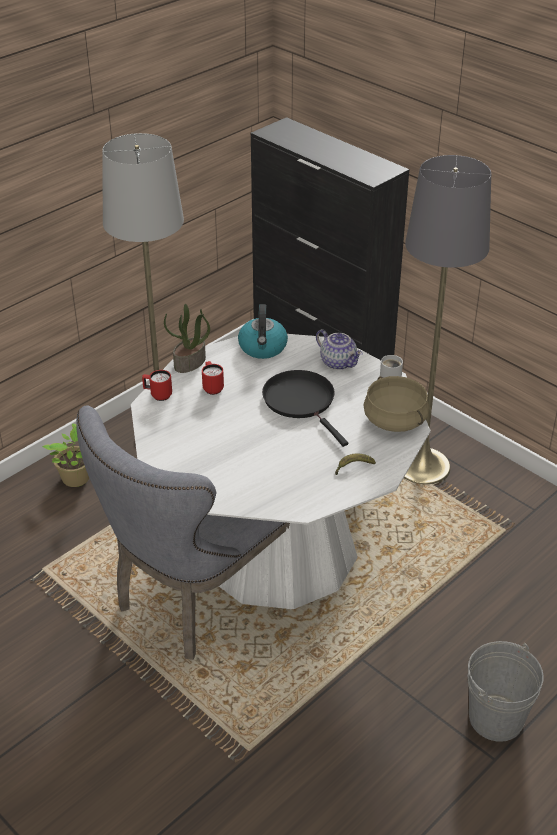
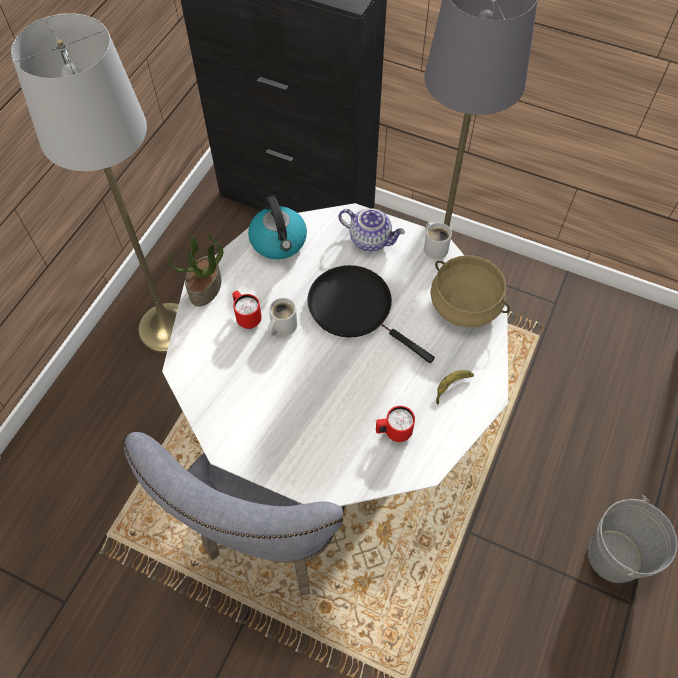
camera: 20 degrees left, 20 degrees up
potted plant [42,423,89,487] -> none
red mug [142,370,172,401] -> red mug moved to [376,406,415,442]
none -> white mug [268,298,297,336]

